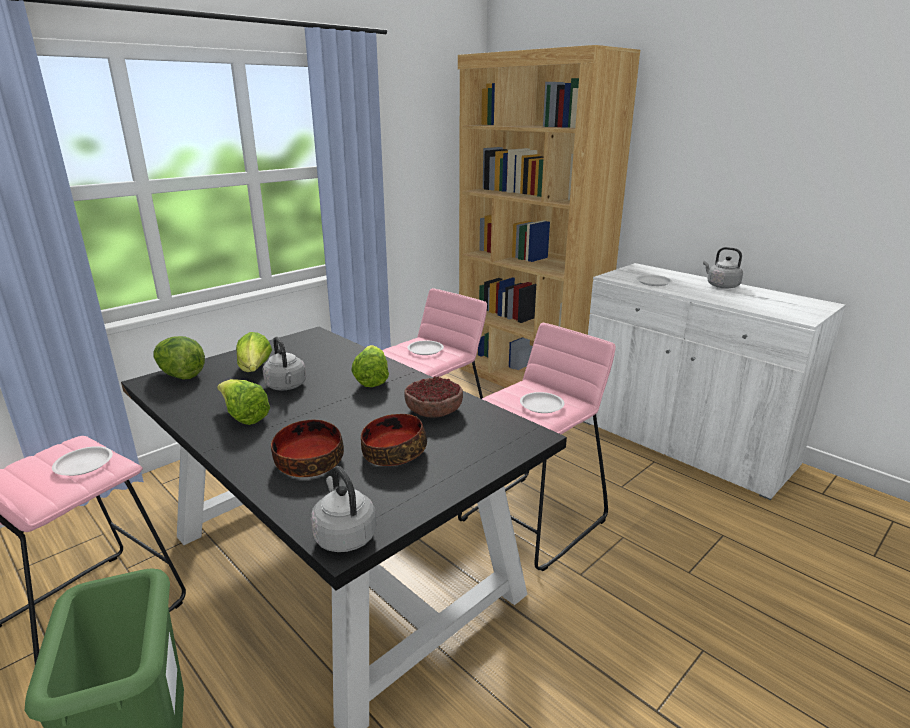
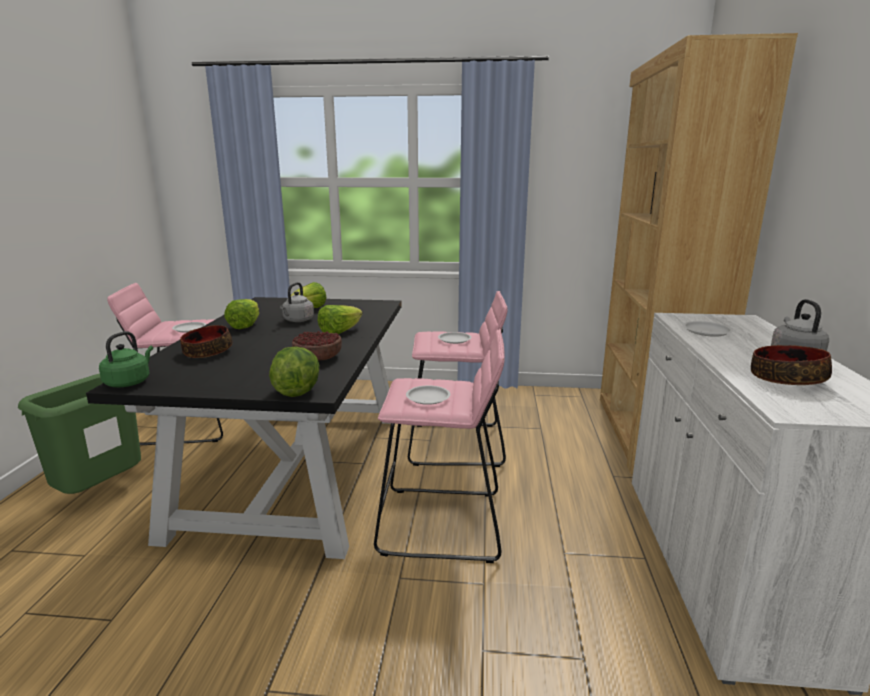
camera: 50 degrees right, 5 degrees down
lettuce [153,336,205,380] -> lettuce moved to [269,347,320,397]
grey kettle [311,466,376,552] -> green kettle [99,331,153,388]
bowl [361,414,427,466] -> bowl moved to [751,345,832,385]

